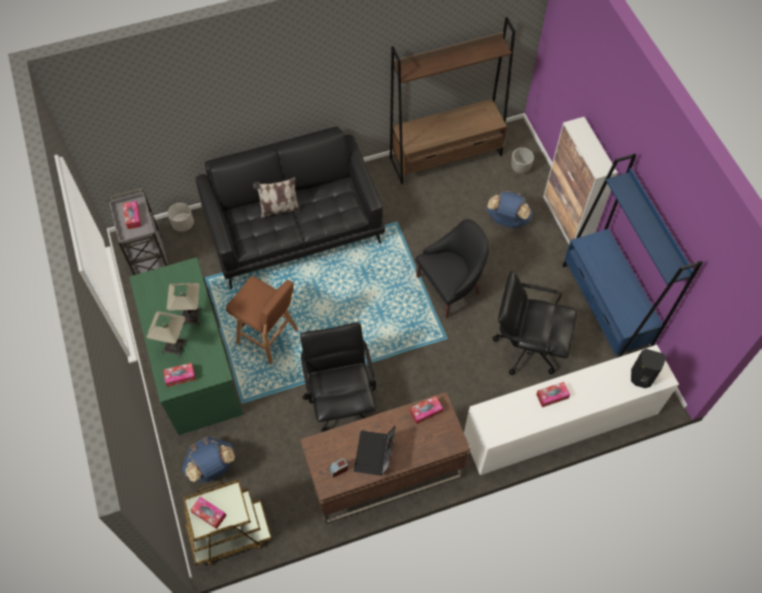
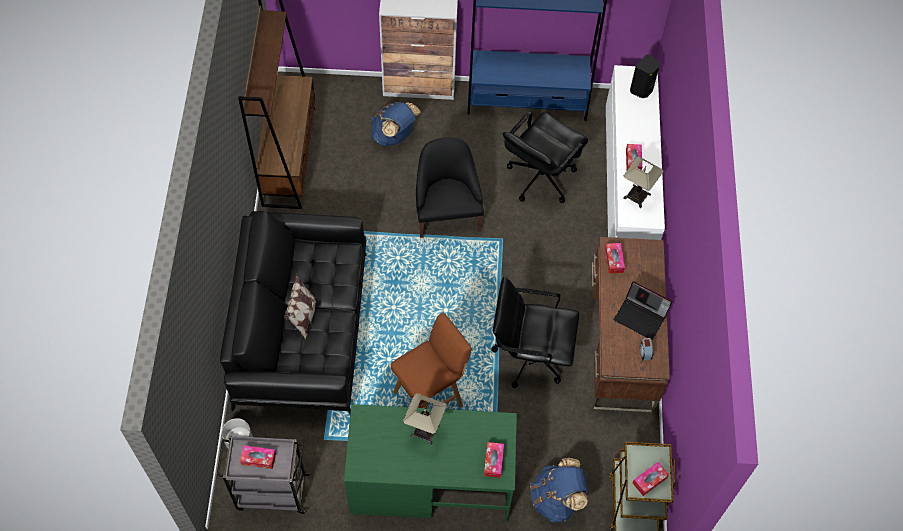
camera: 70 degrees left, 0 degrees up
table lamp [146,311,188,358] -> table lamp moved to [623,157,664,208]
planter [511,148,534,174] -> none

